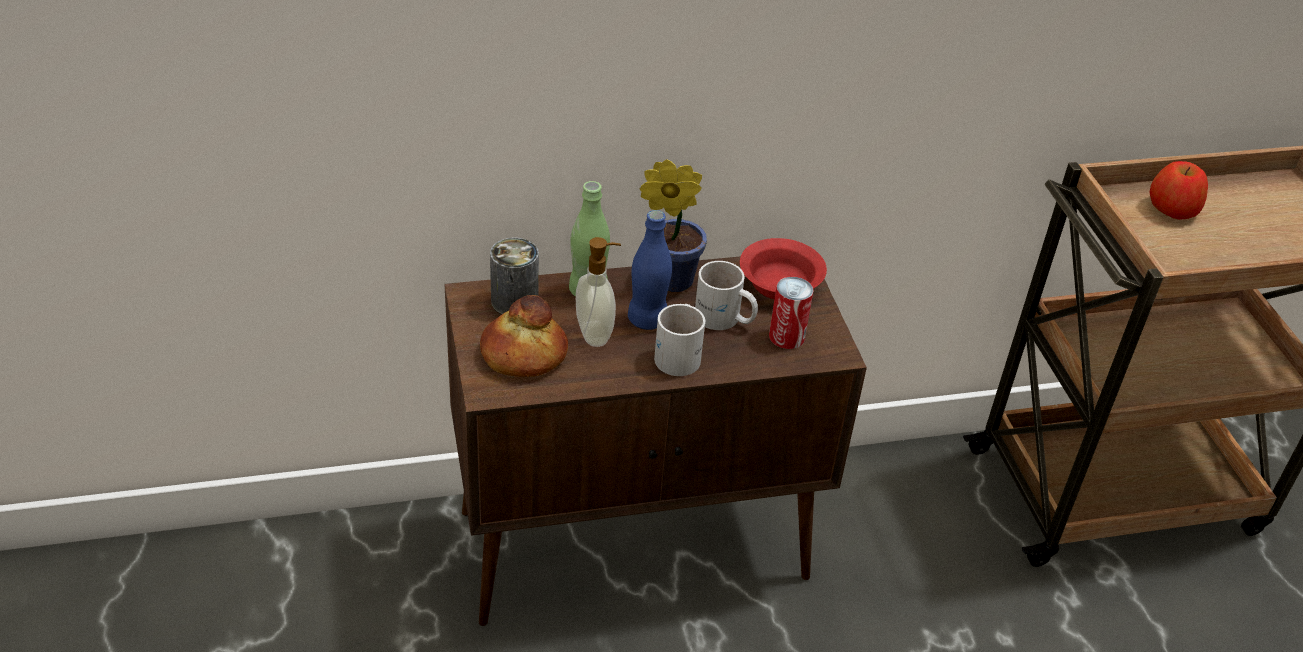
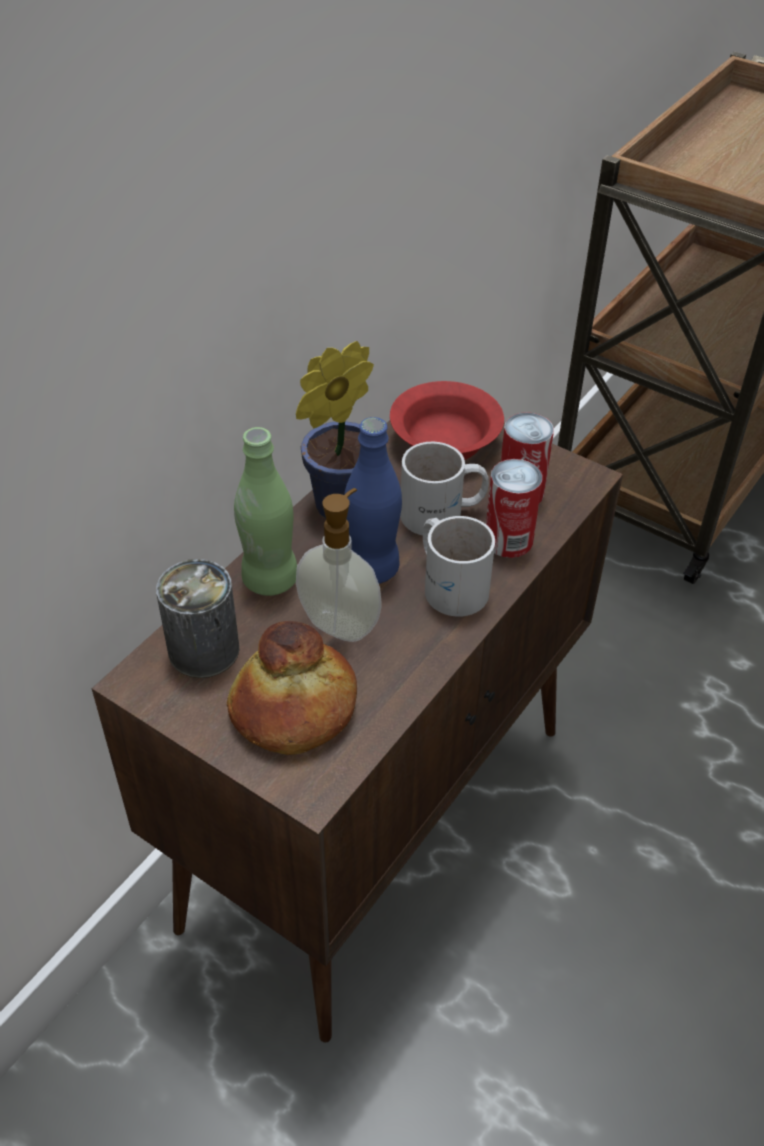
camera: 40 degrees left, 5 degrees up
apple [1150,161,1208,220] -> none
none -> can [486,459,543,558]

